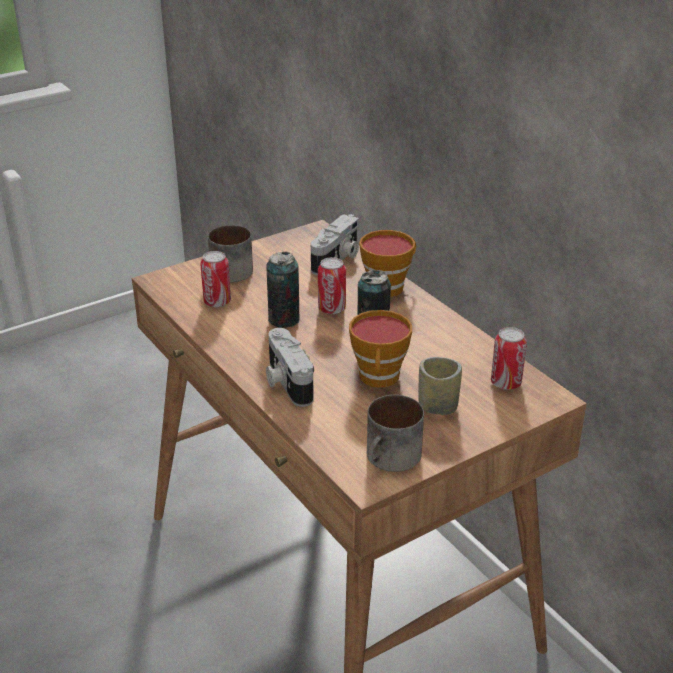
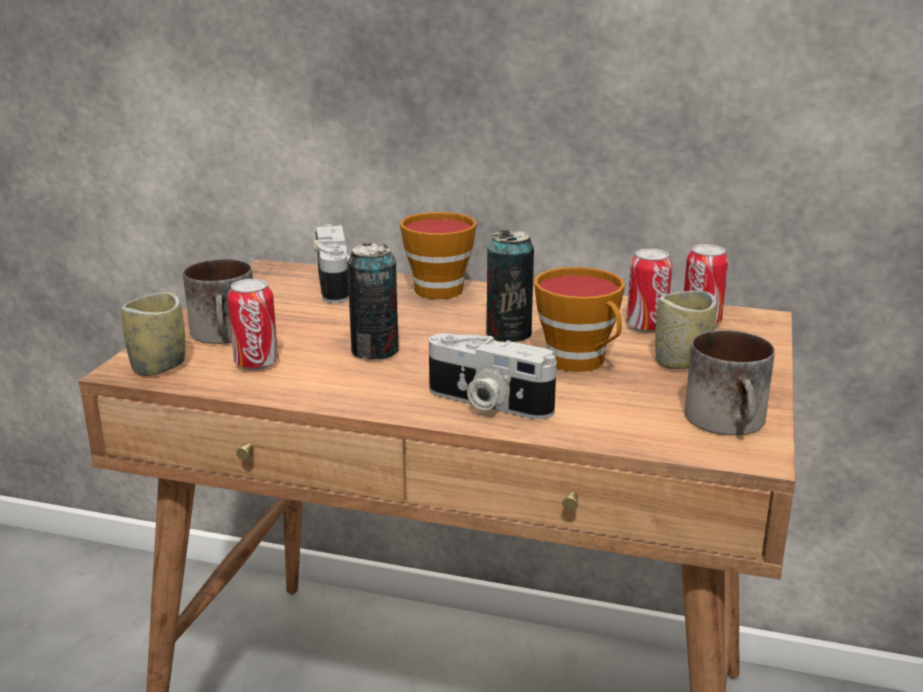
camera: 40 degrees left, 10 degrees down
can [318,257,346,314] -> can moved to [627,248,672,332]
none -> cup [121,292,185,376]

